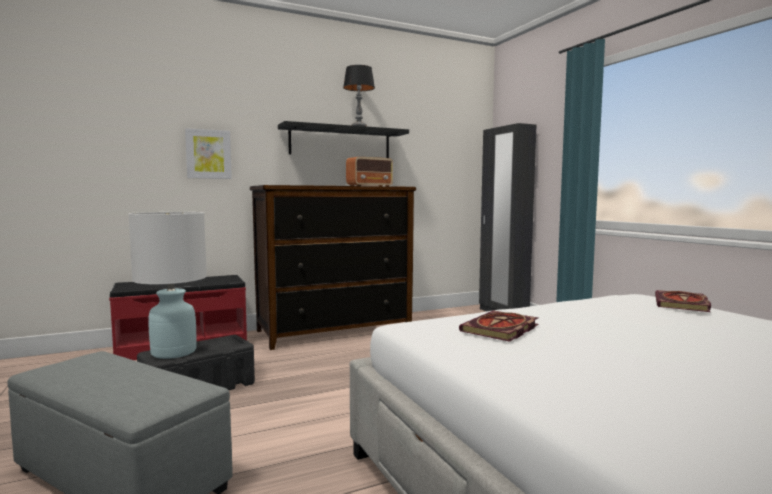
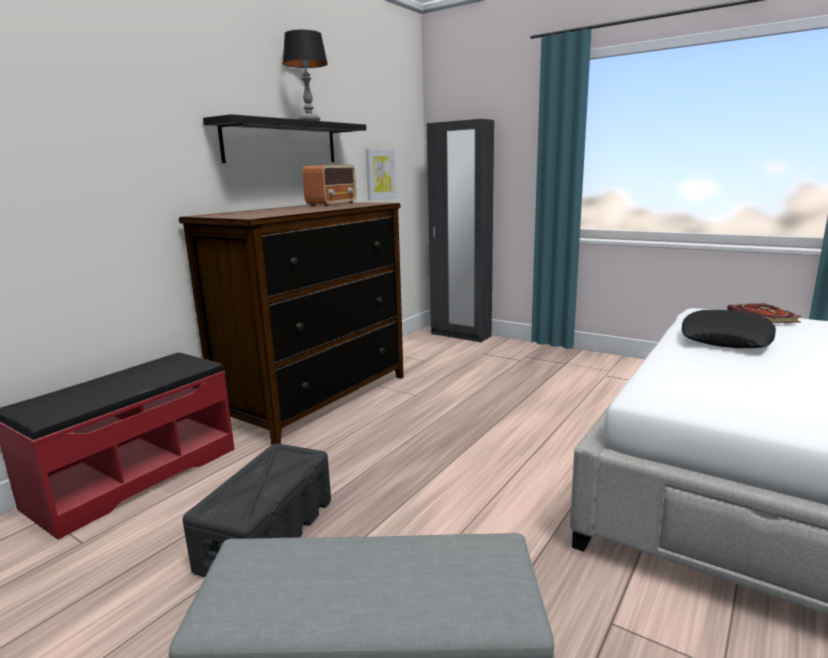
camera: 30 degrees left, 10 degrees up
white table lamp [128,212,207,359] -> none
picture [185,128,232,179] -> picture moved to [366,149,396,200]
book [459,311,538,342] -> none
none -> black pillow [682,310,776,348]

